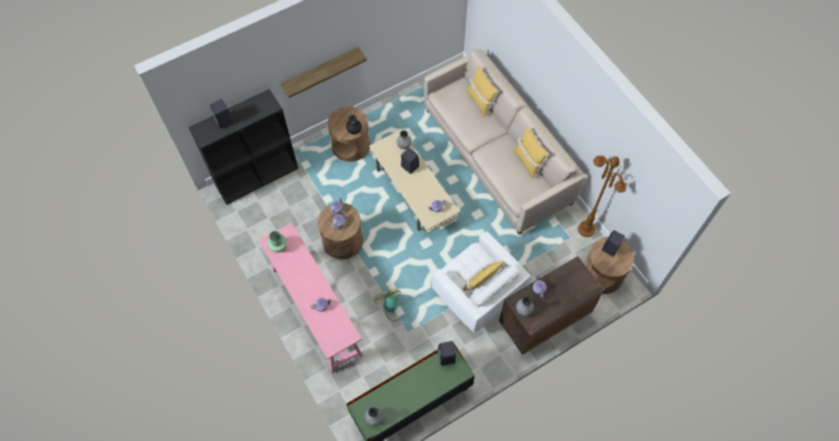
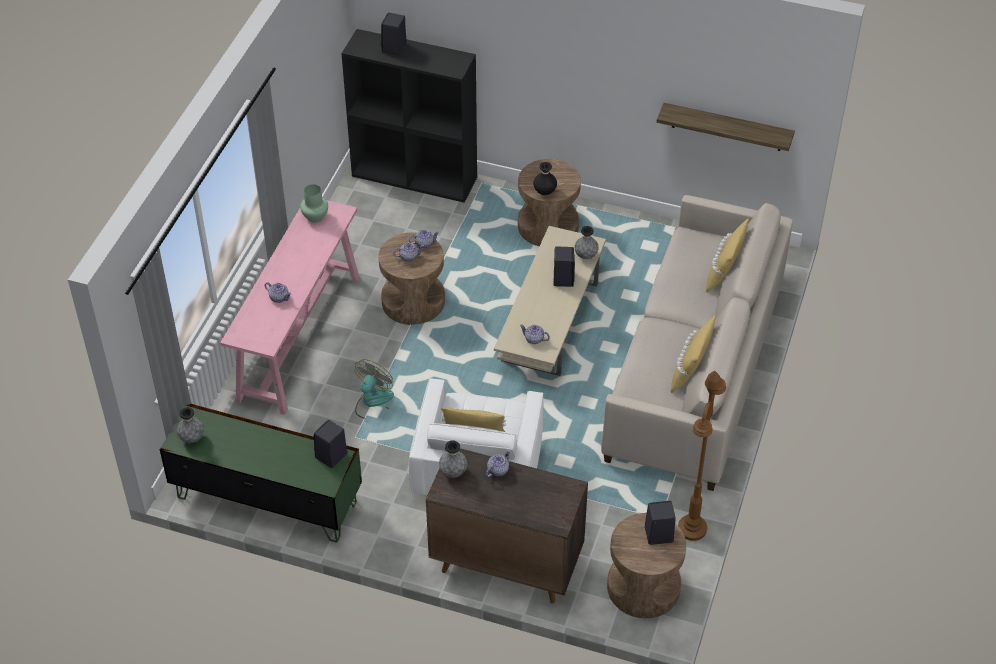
camera: 50 degrees right, 15 degrees down
shelf [281,47,367,98] -> shelf moved to [656,103,795,151]

